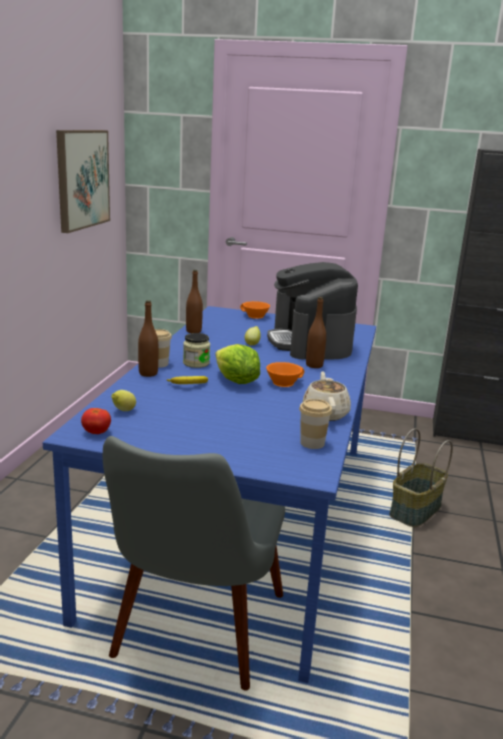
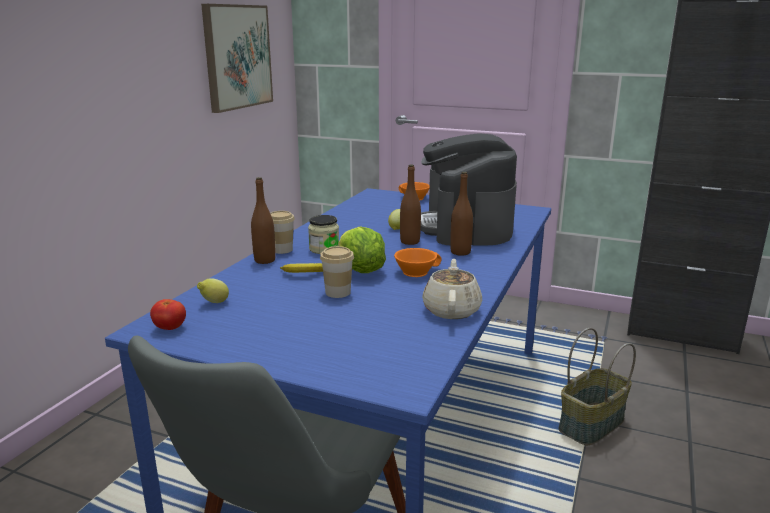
camera: 10 degrees right, 0 degrees up
brown bottle [186,270,203,333] -> brown bottle moved to [400,164,421,245]
cup [299,399,332,449] -> cup moved to [320,246,354,298]

